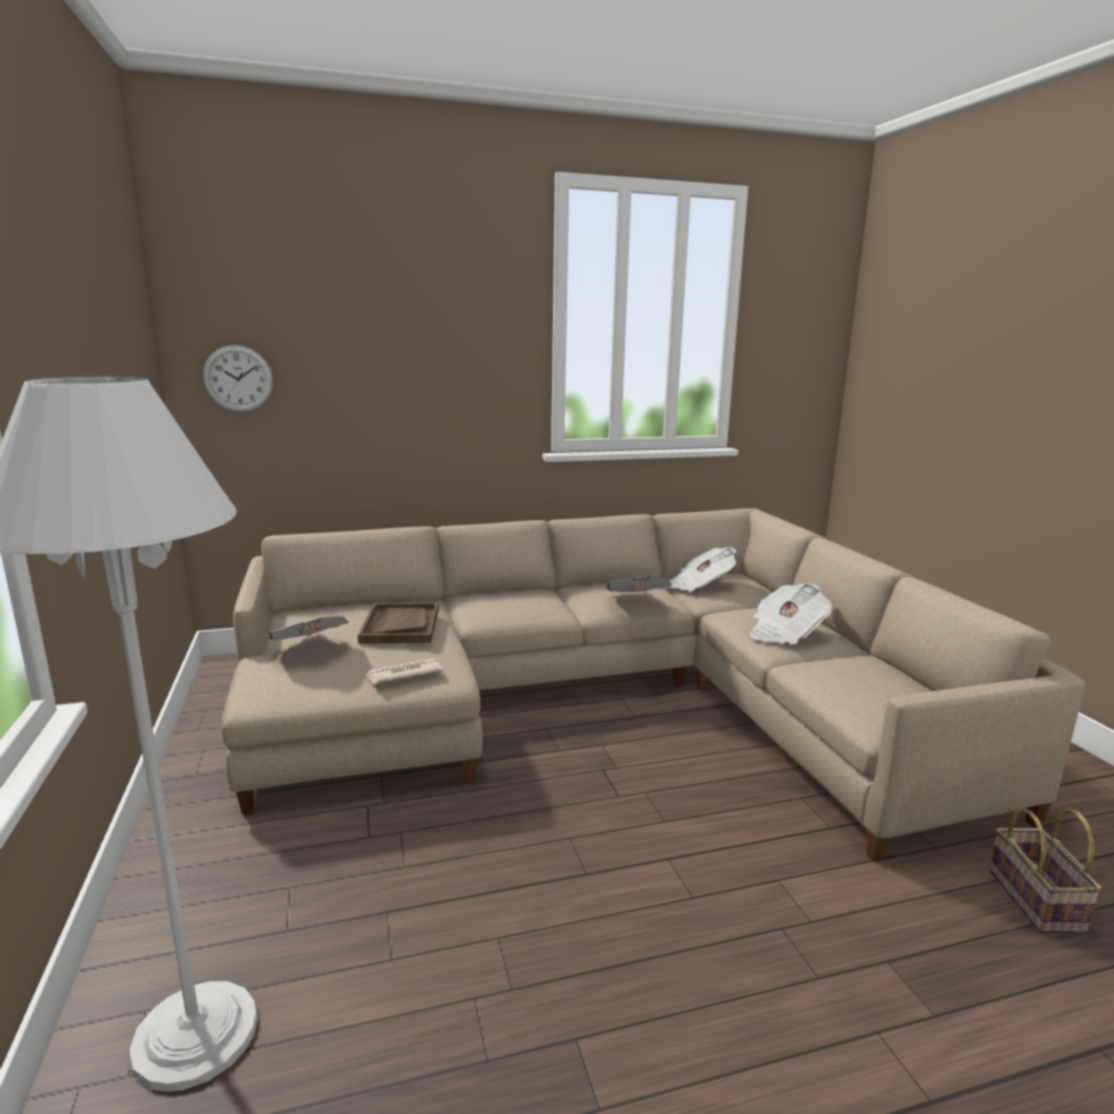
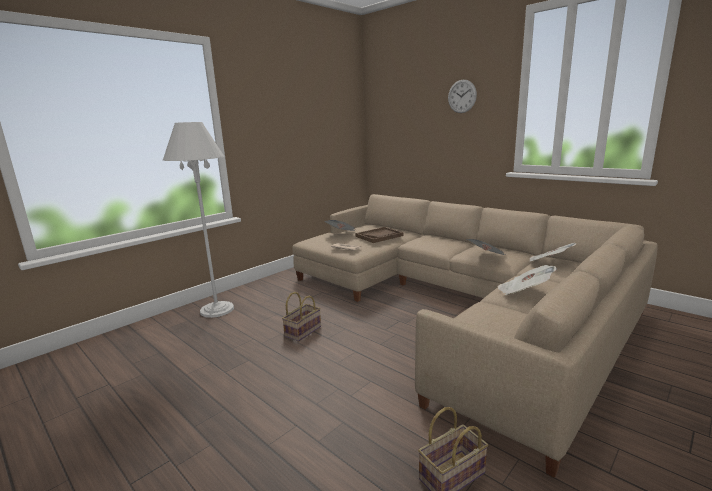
camera: 60 degrees right, 0 degrees up
wall clock [203,345,273,412] -> wall clock moved to [448,80,477,113]
none -> basket [282,292,321,342]

